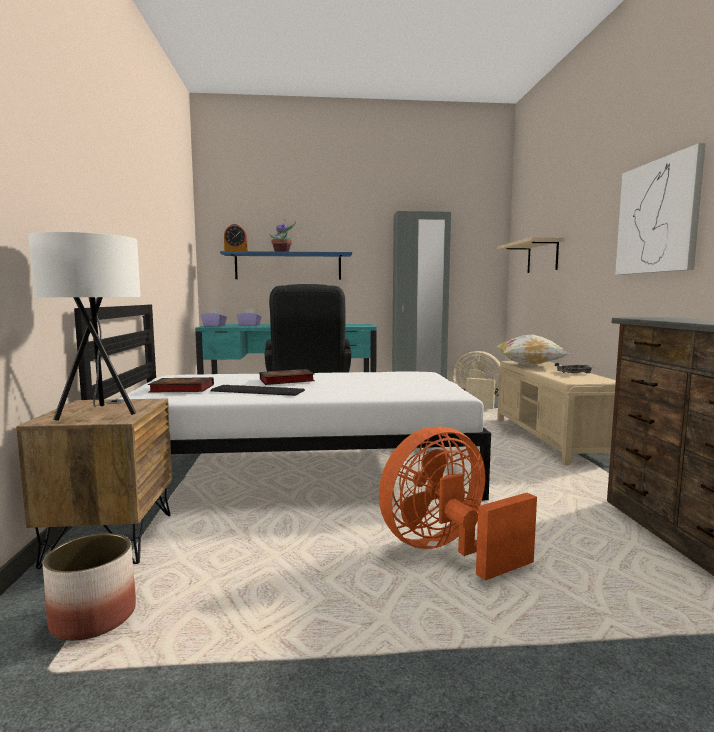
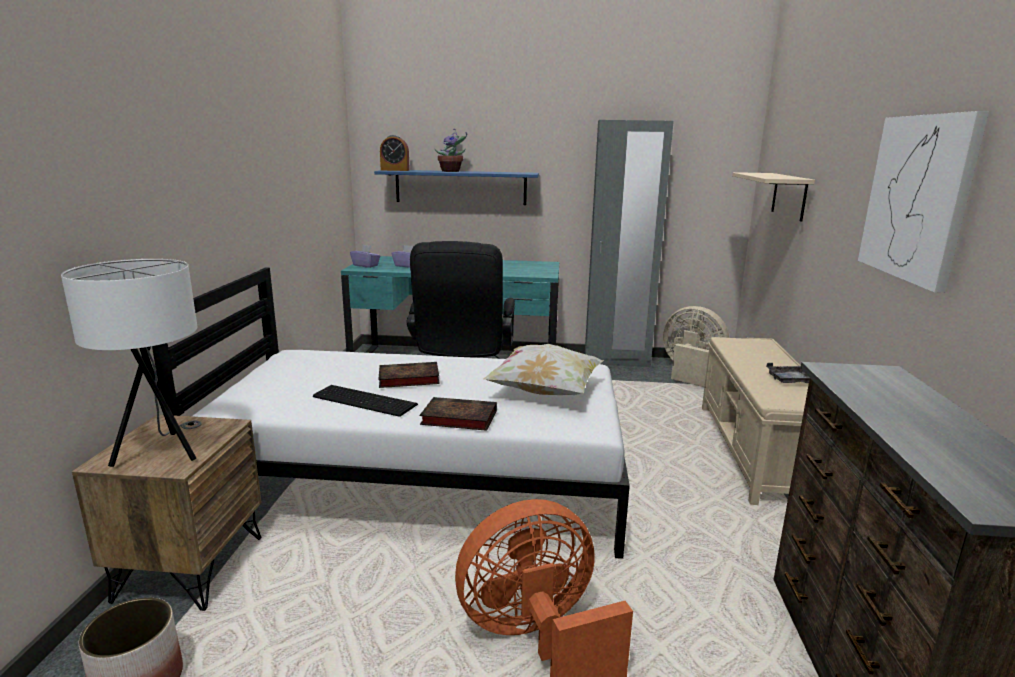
camera: 10 degrees right, 10 degrees up
book [148,377,214,393] -> book moved to [420,397,497,431]
pillow [496,334,569,366] -> pillow moved to [483,344,604,395]

